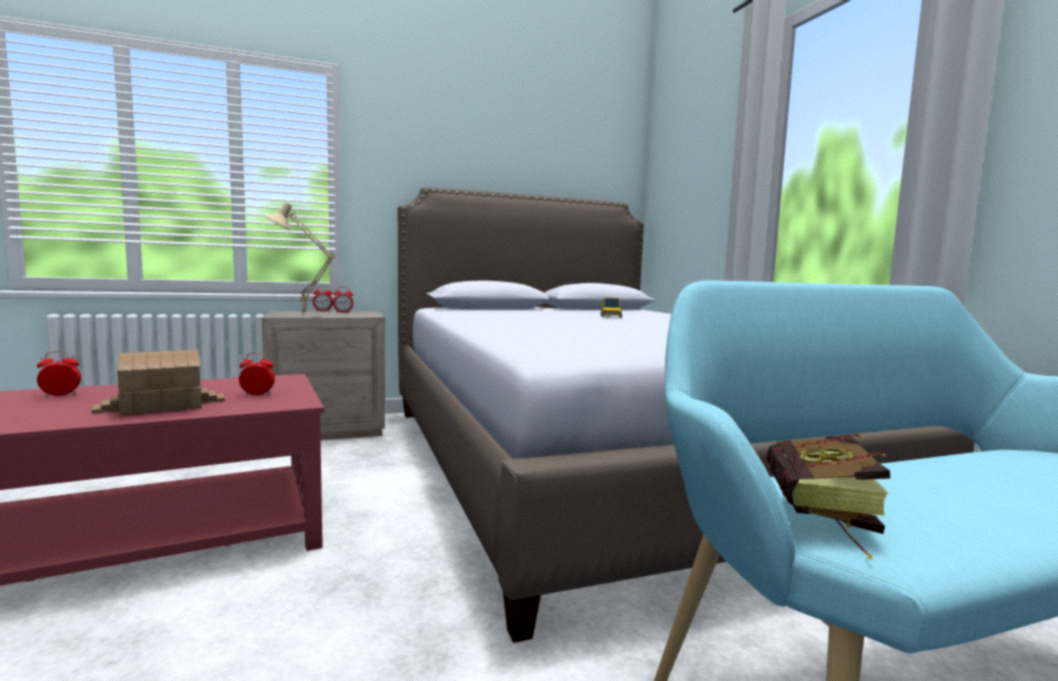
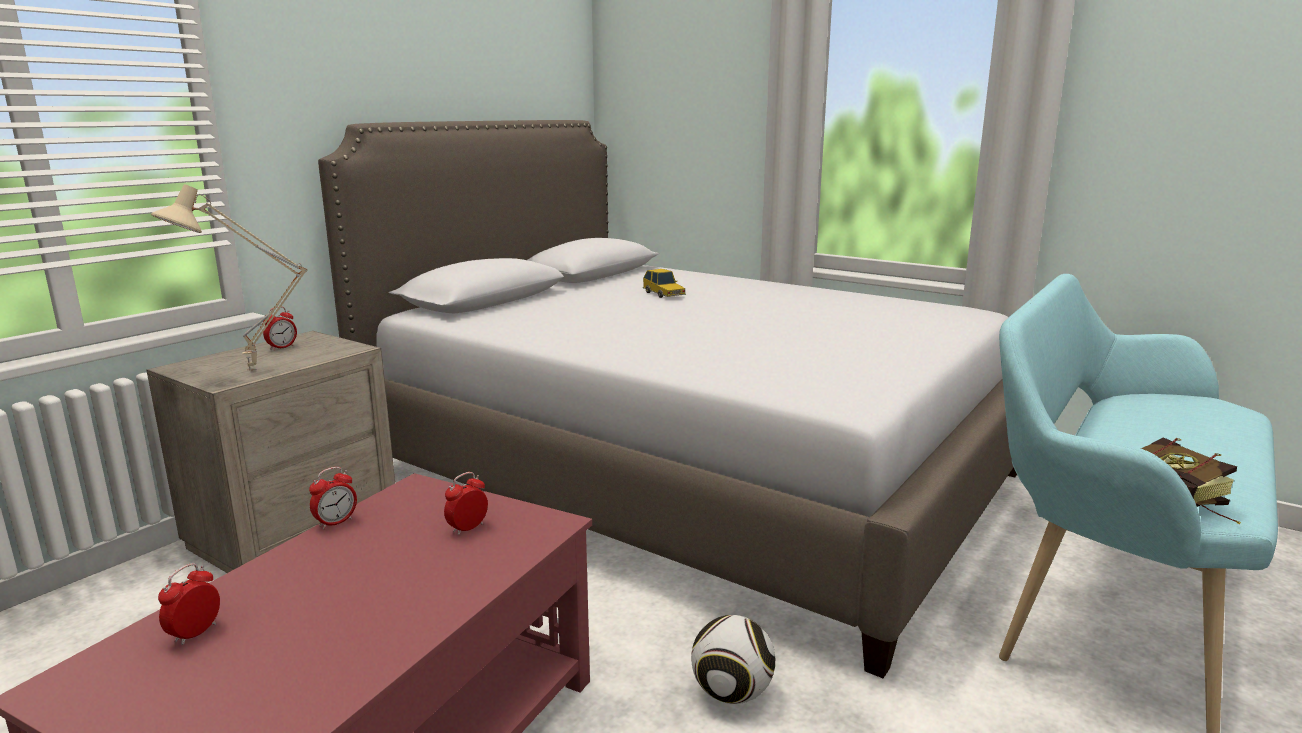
camera: 35 degrees left, 10 degrees up
toy house [91,350,225,416] -> none
alarm clock [313,286,333,312] -> alarm clock moved to [309,467,357,529]
none -> football [691,615,775,704]

